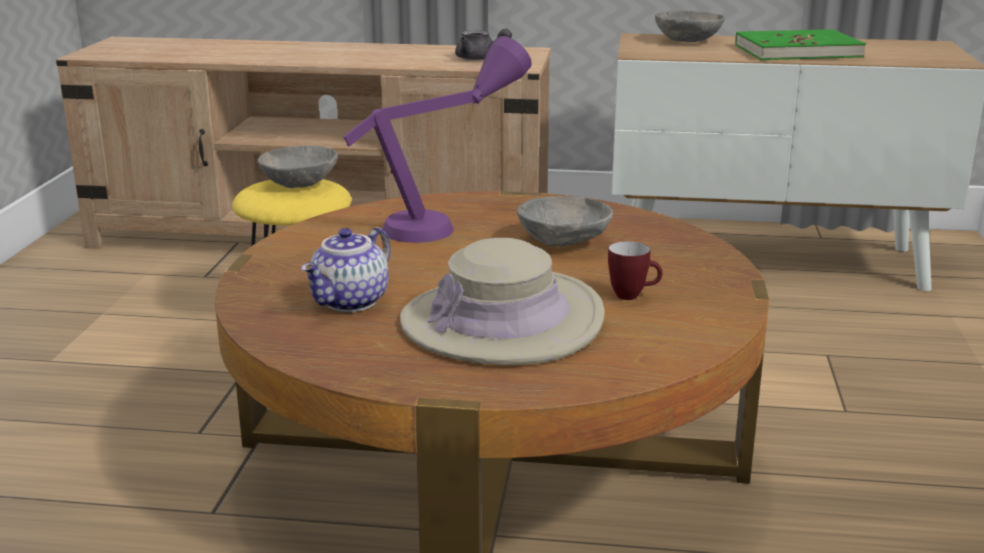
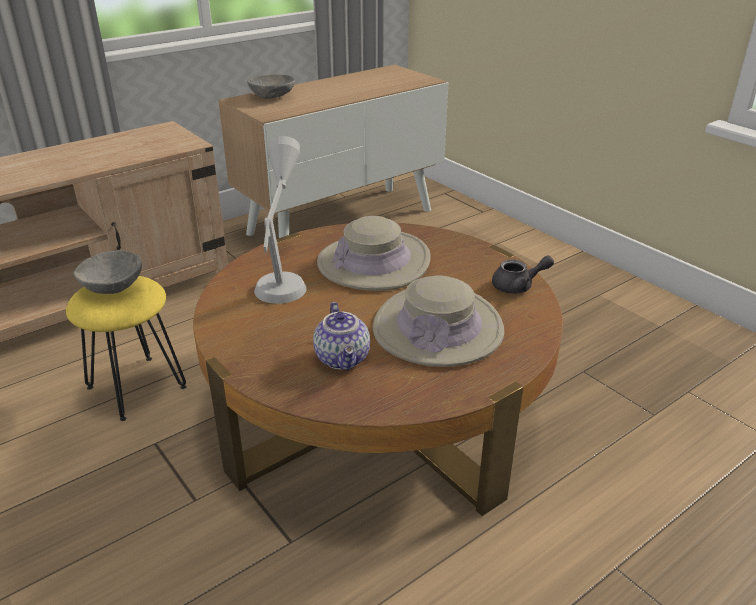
camera: 45 degrees left, 10 degrees up
purple table lamp [343,36,532,243] -> grey table lamp [254,136,307,304]
grey teapot [455,28,512,60] -> grey teapot moved to [492,255,554,294]
grey bowl [517,196,613,246] -> beige hat [317,216,431,291]
mug [608,241,663,300] -> none
green book [735,29,866,60] -> none

